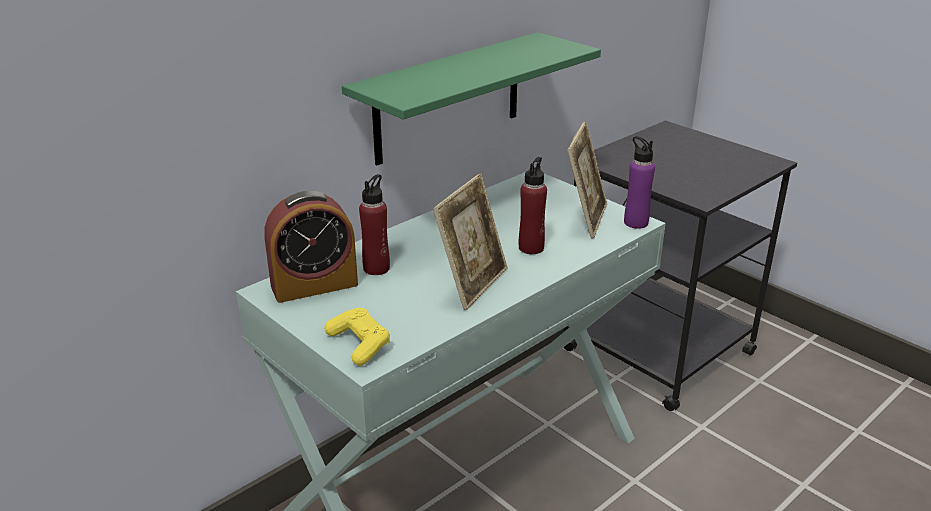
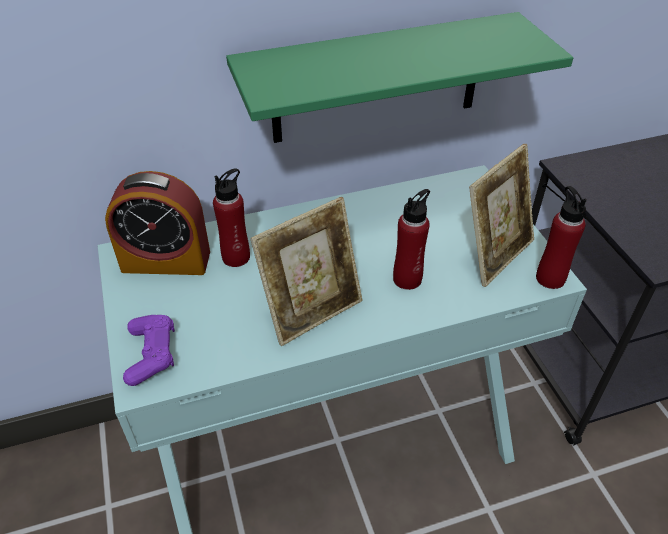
camera: 25 degrees right, 15 degrees up
yellow game controller [324,308,390,366] -> purple game controller [123,315,175,386]
purple bottle [624,136,655,229] -> red bottle [536,186,587,289]

